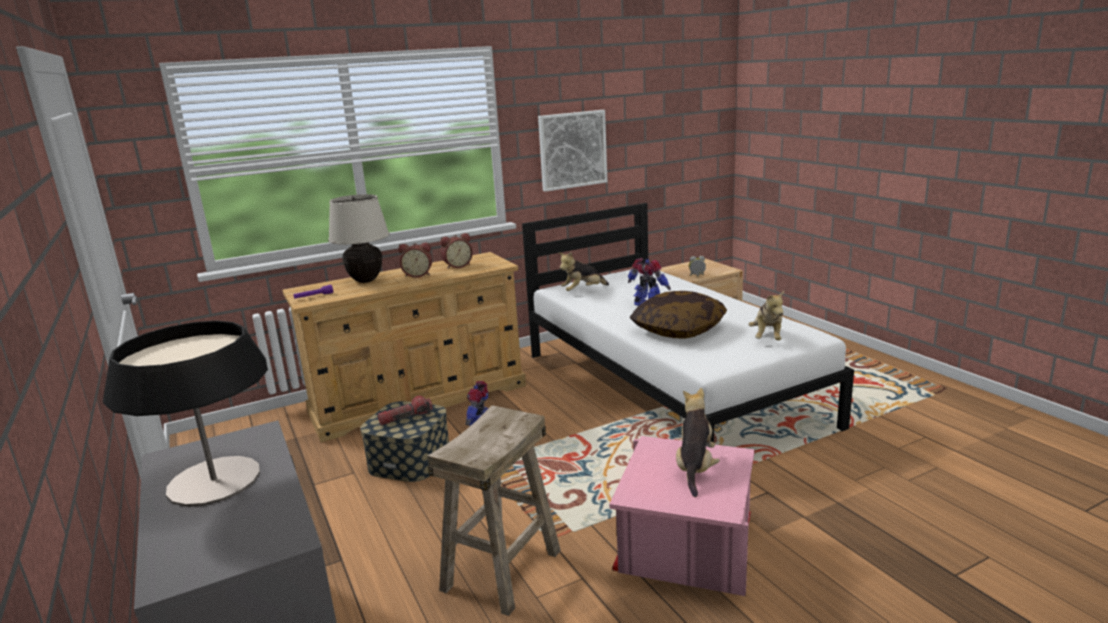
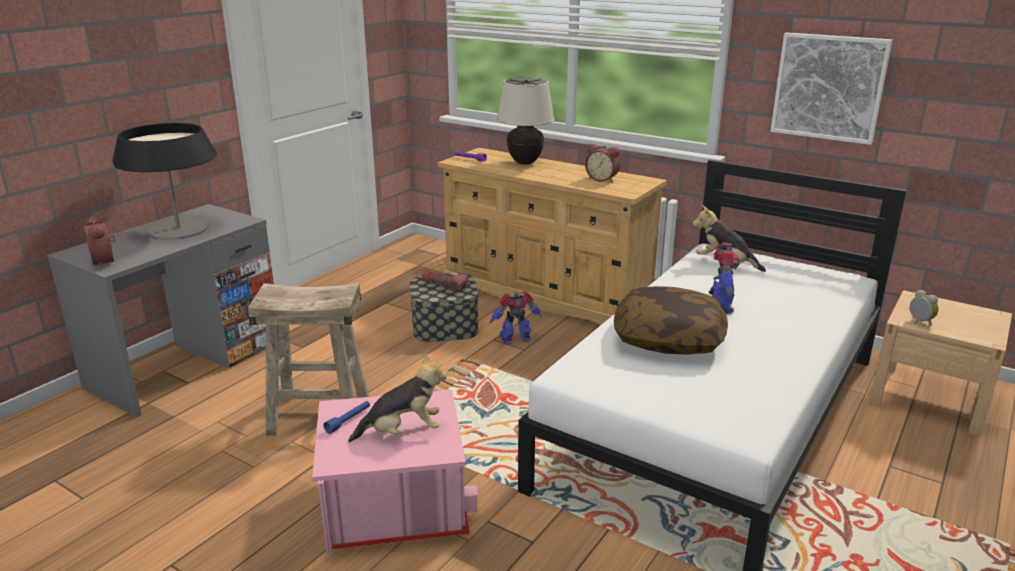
camera: 60 degrees right, 5 degrees up
alarm clock [398,242,432,278] -> alarm clock moved to [84,216,115,268]
plush toy [749,291,784,340] -> none
none -> blue flashlight [323,401,370,434]

